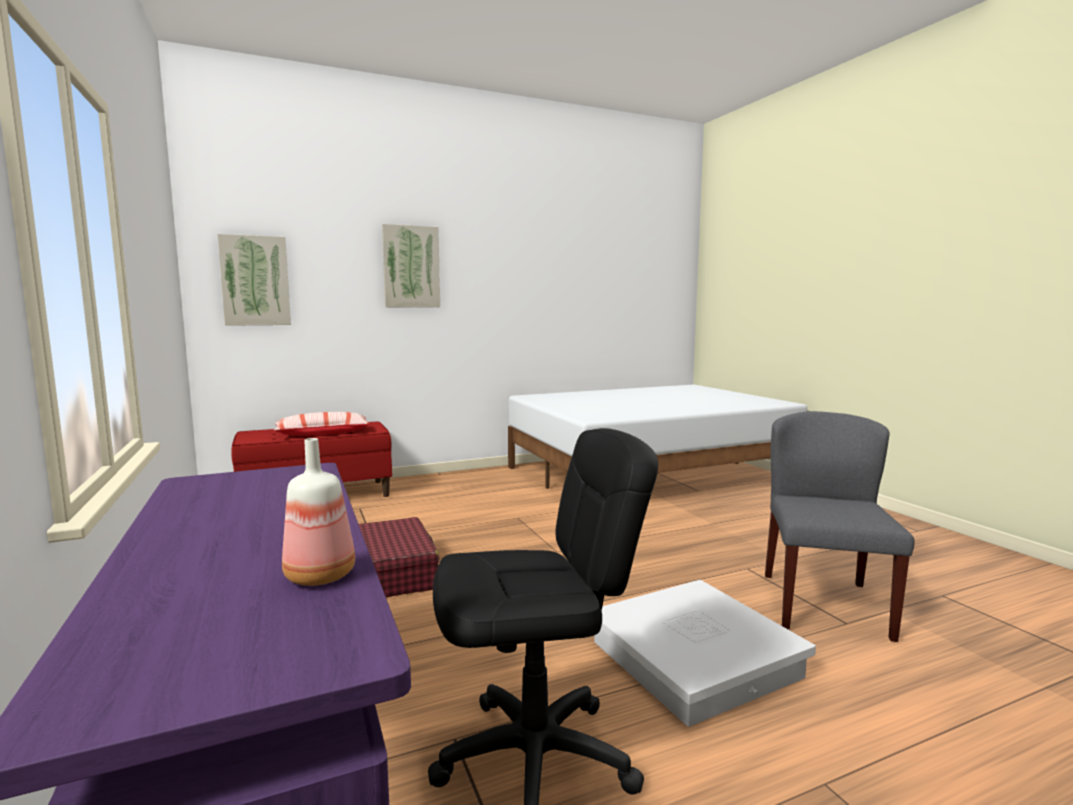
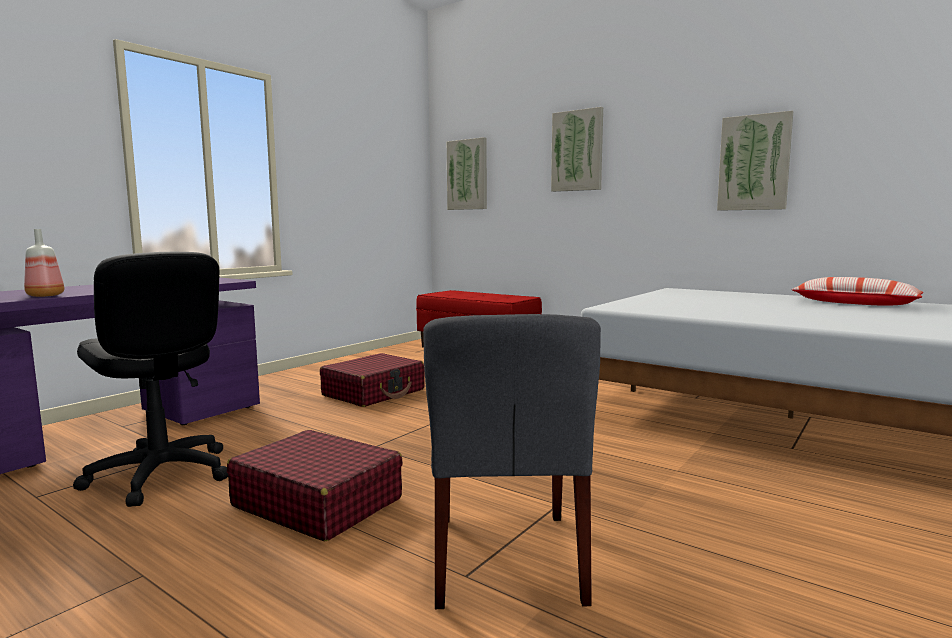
camera: 60 degrees right, 0 degrees up
pillow [274,412,370,436] -> pillow moved to [791,277,923,306]
white storage box [594,580,816,727] -> red suitcase [227,430,403,542]
grey chair [765,411,915,642] -> grey chair turned 105 degrees clockwise [423,314,601,609]
none -> picture [717,111,793,211]

